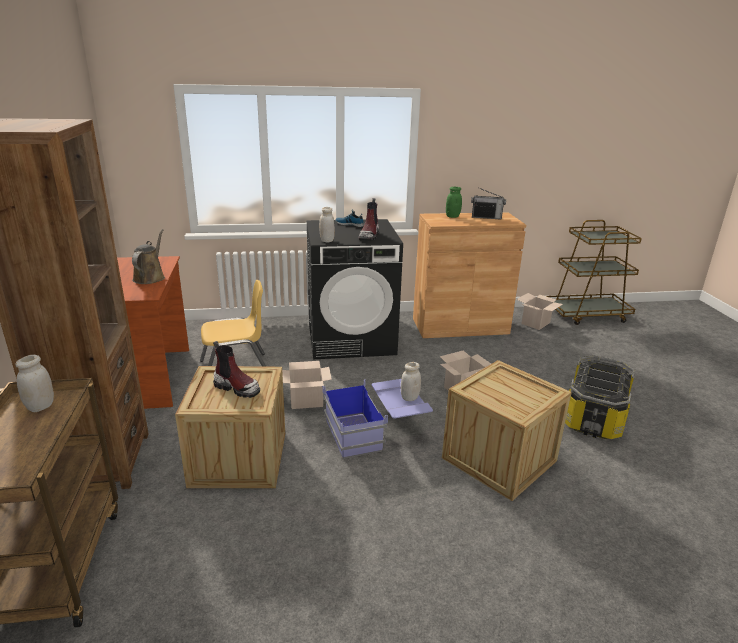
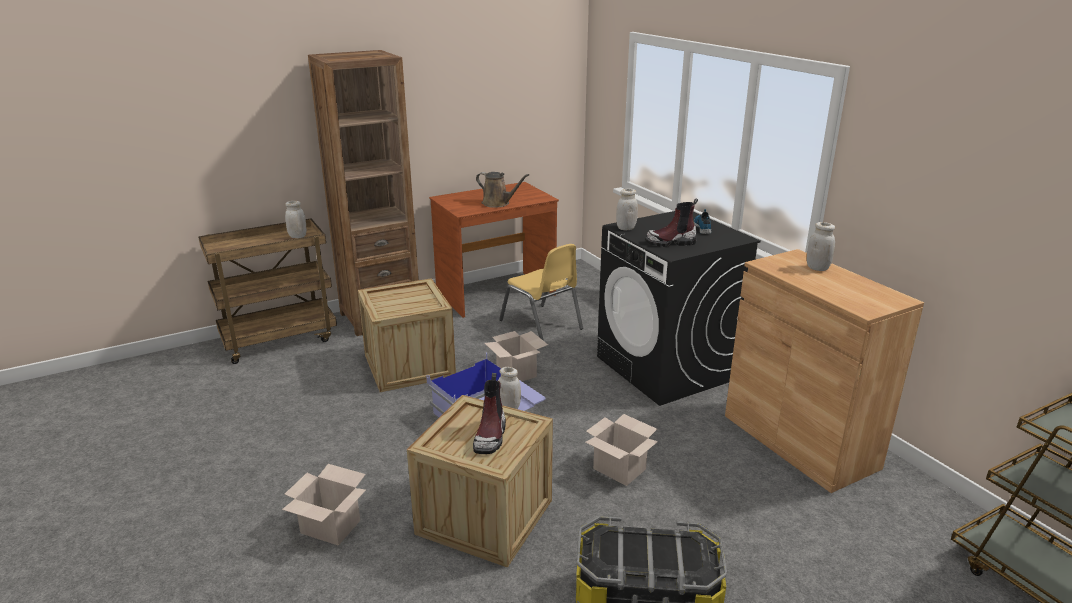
camera: 70 degrees right, 0 degrees up
brown watering can [132,229,165,284] -> brown watering can turned 45 degrees clockwise [476,172,529,208]
boot [213,341,260,398] -> boot moved to [473,373,506,454]
green jar [446,187,462,218] -> white jar [807,222,835,271]
radio [471,188,506,220] -> none
cardboard box [517,293,563,330] -> cardboard box moved to [282,464,366,546]

